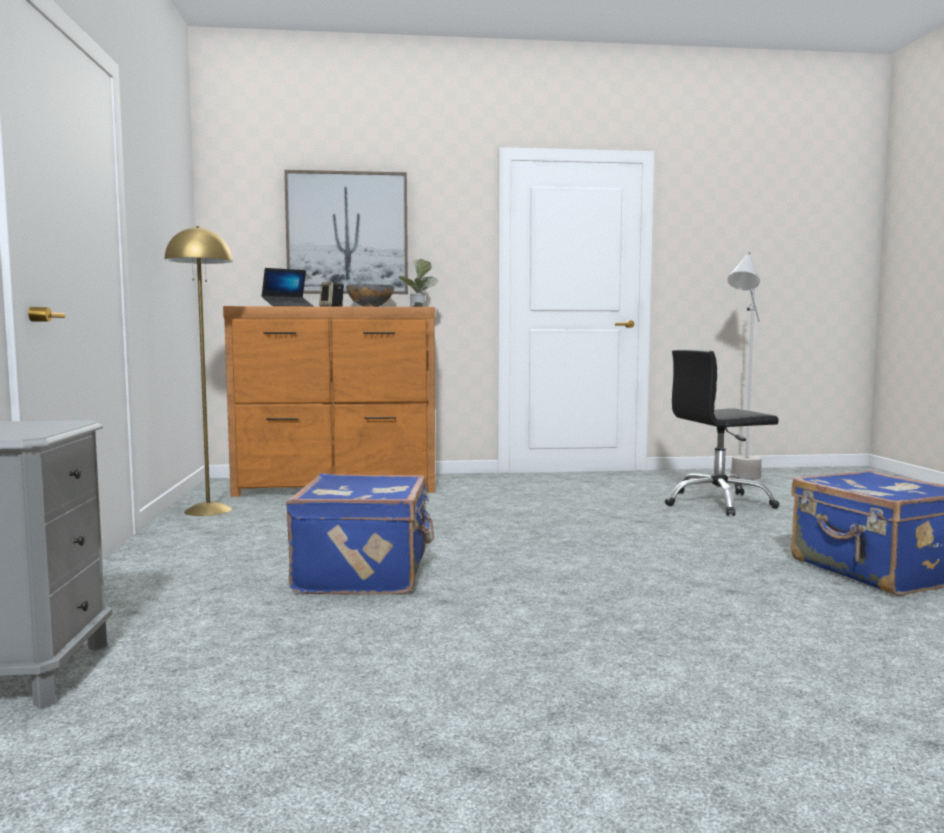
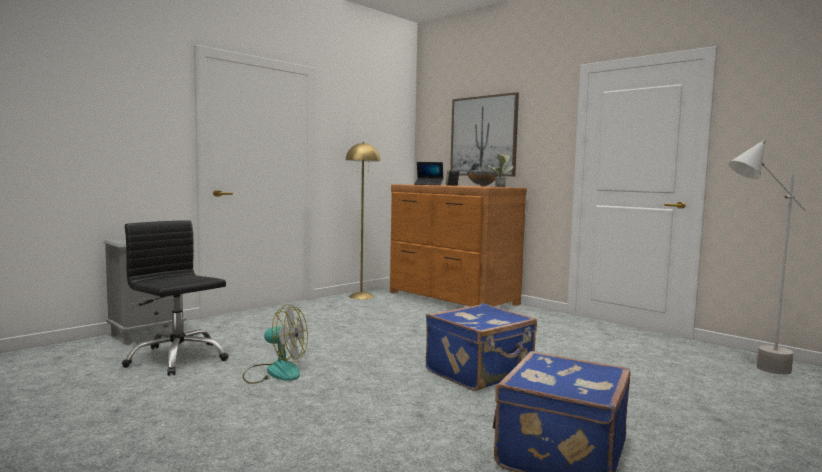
camera: 50 degrees right, 0 degrees up
blue suitcase [286,474,434,595] -> blue suitcase moved to [426,303,537,391]
black office chair [665,349,779,516] -> black office chair moved to [122,220,229,376]
none -> fan [242,304,308,384]

